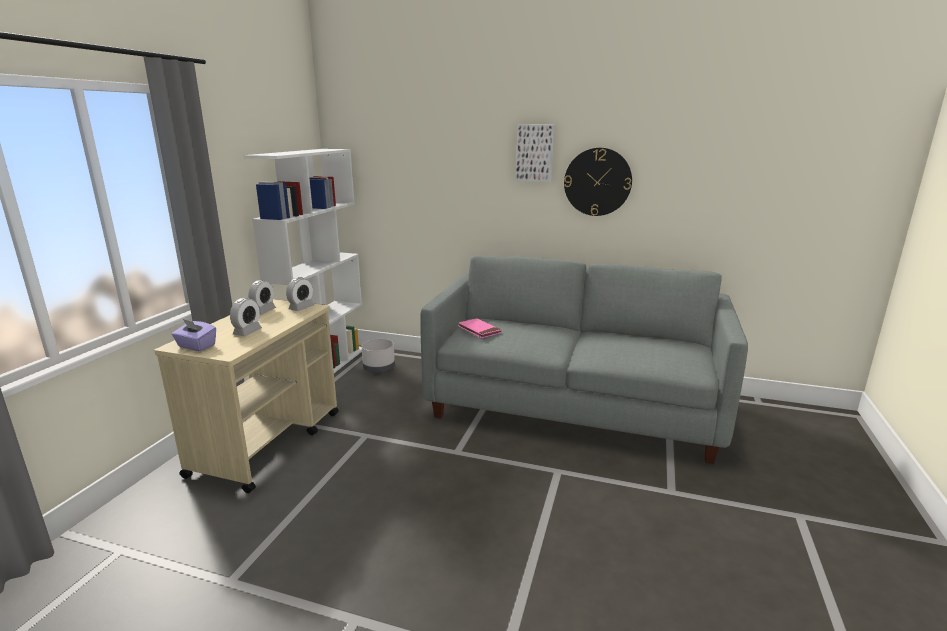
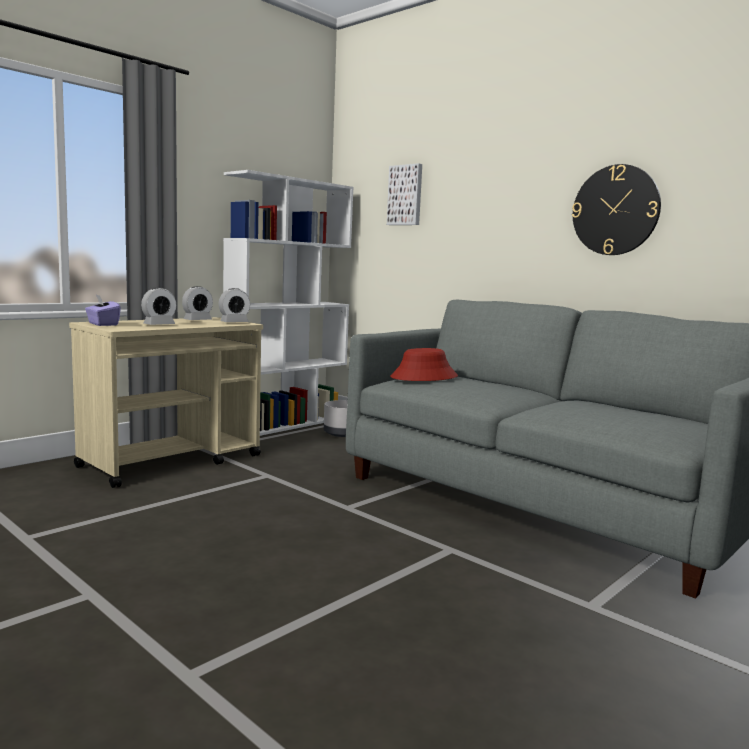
camera: 25 degrees right, 10 degrees down
pink book [458,318,501,338] -> red hat [390,348,458,381]
picture [516,124,555,182] -> picture moved to [387,163,422,225]

